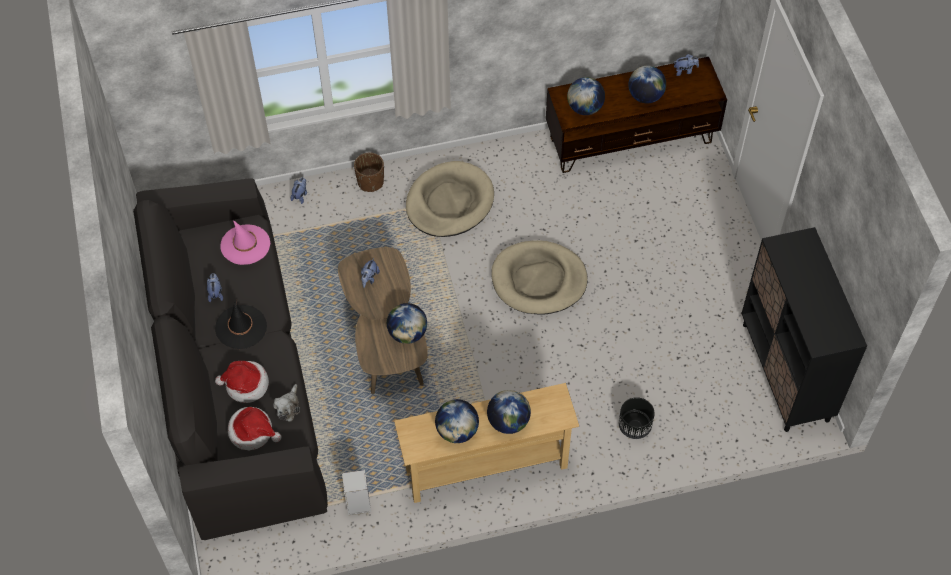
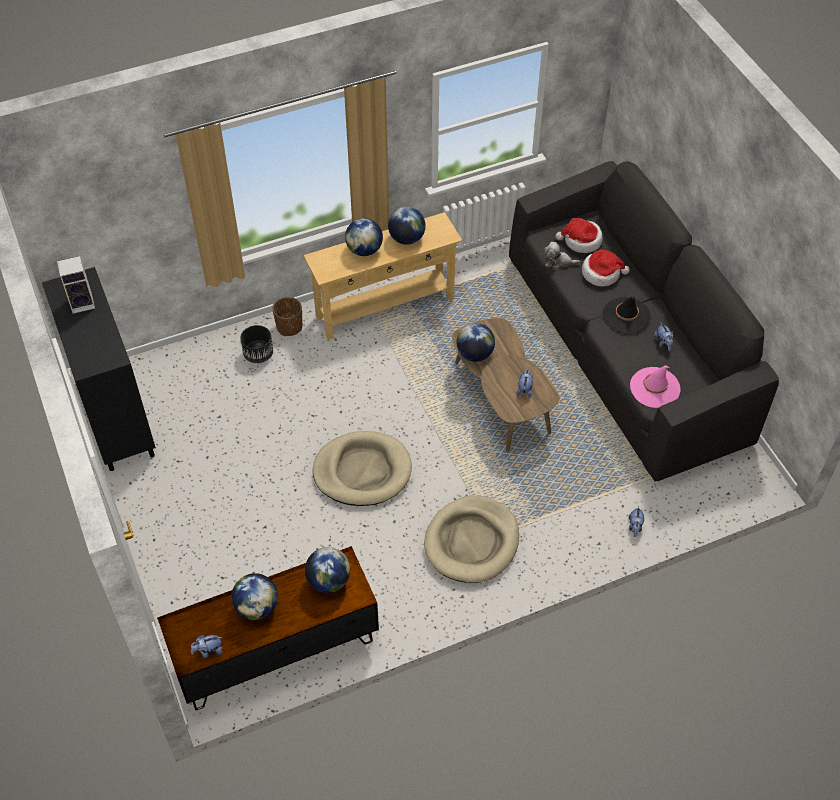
camera: 170 degrees right, 5 degrees down
plush toy [273,384,300,421] -> plush toy turned 90 degrees counterclockwise [544,242,580,271]
speaker [342,470,371,515] -> speaker moved to [57,256,95,314]
brown planter [354,152,384,192] -> brown planter moved to [272,297,302,336]

